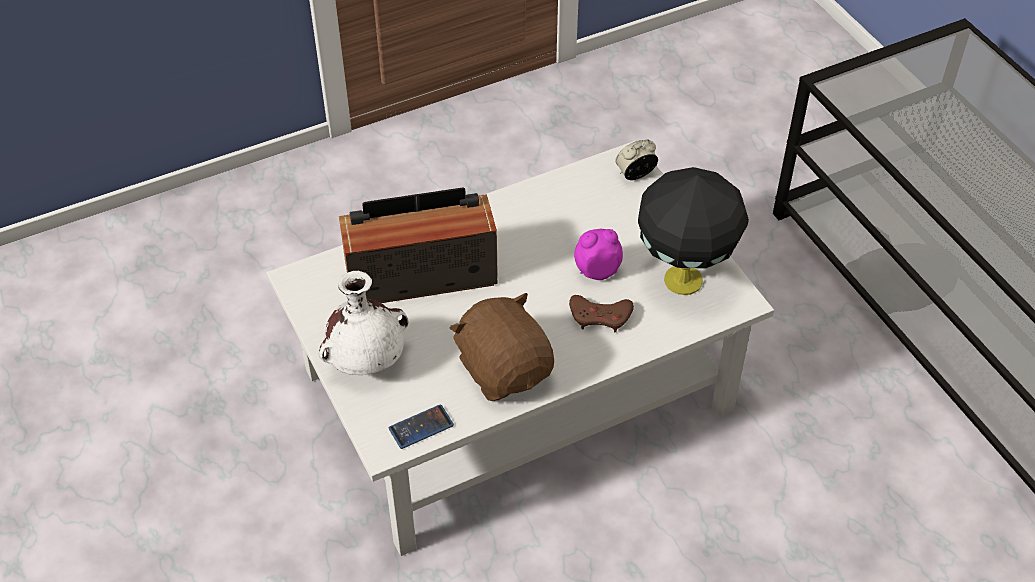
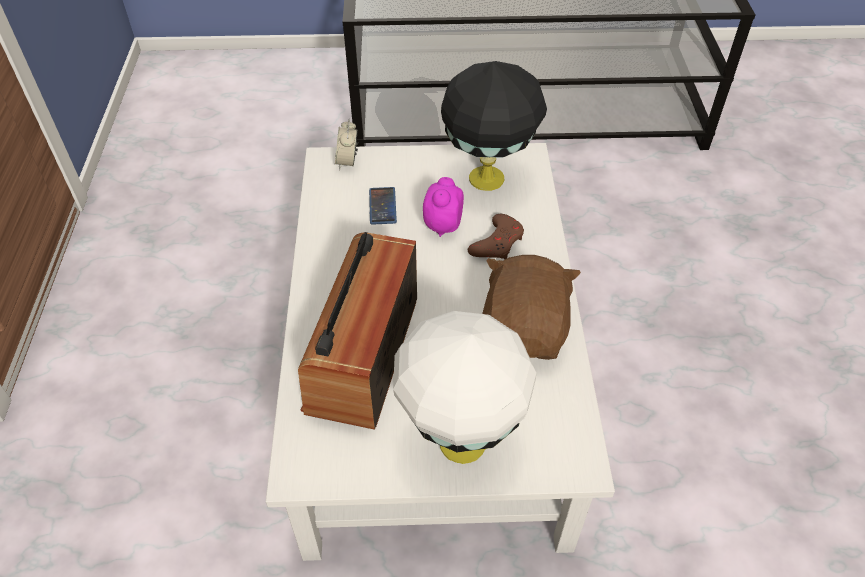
camera: 65 degrees left, 0 degrees up
white vase [318,271,408,375] -> white table lamp [393,311,536,464]
phone [389,404,454,449] -> phone moved to [369,187,397,225]
brown plush toy [449,293,554,401] -> brown plush toy turned 105 degrees clockwise [482,255,581,360]

